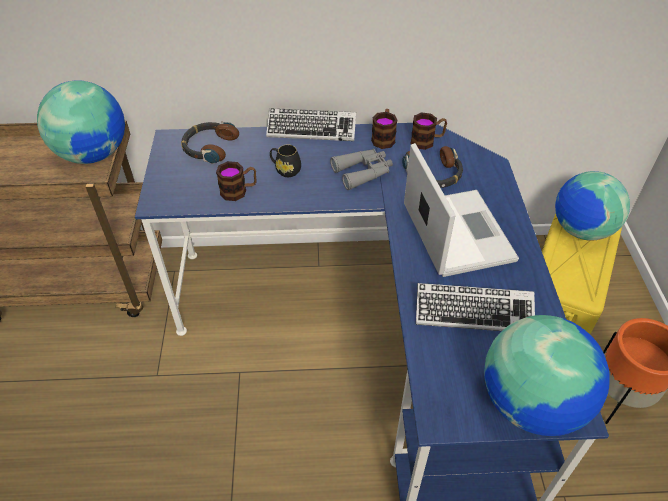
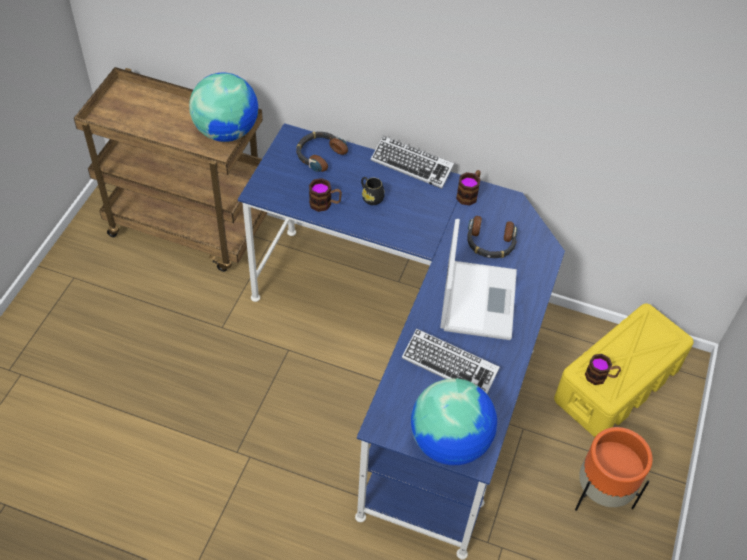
camera: 20 degrees right, 5 degrees up
grey binoculars [330,149,393,190] -> none
mug [410,112,447,150] -> mug moved to [585,354,621,385]
globe [555,171,630,241] -> none

